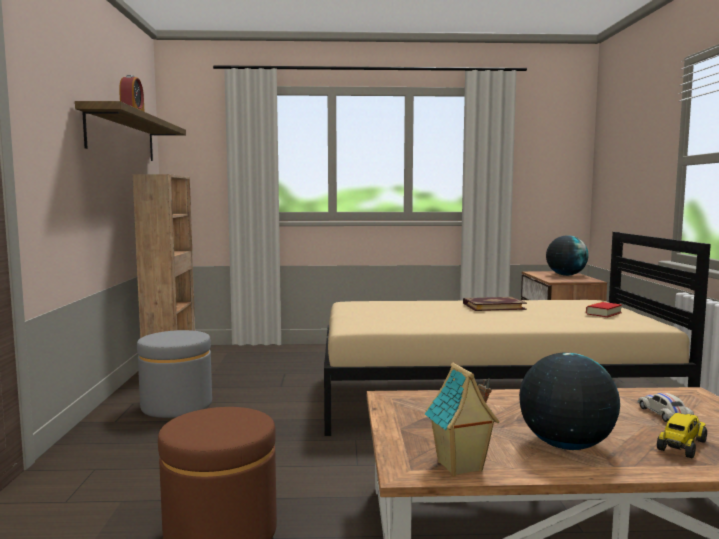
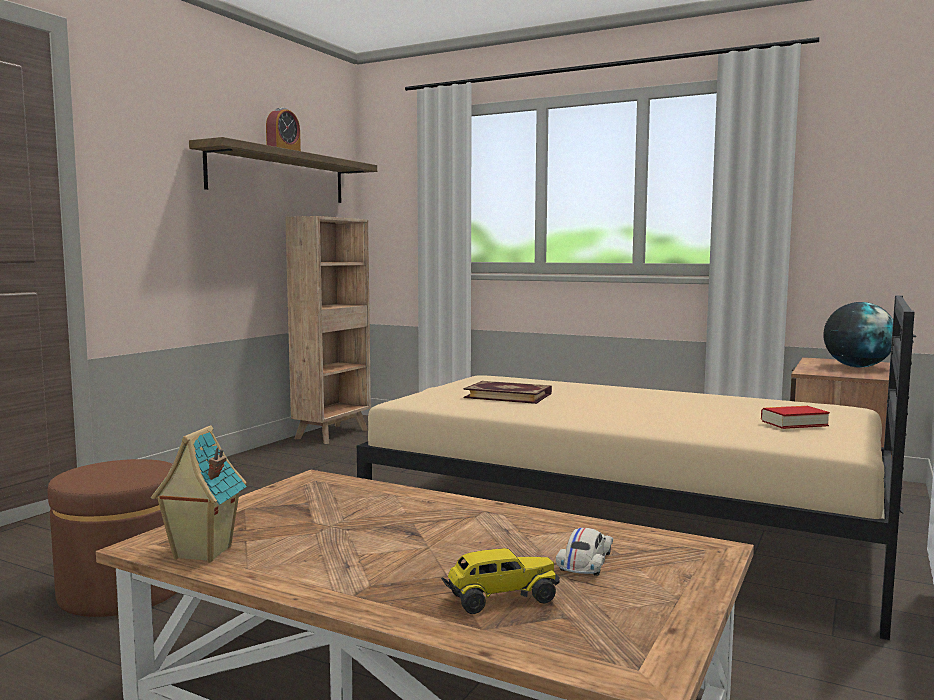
camera: 30 degrees right, 0 degrees up
grey ottoman [137,330,212,418] -> none
book [463,297,527,311] -> book moved to [463,381,552,404]
globe [519,353,620,450] -> none

